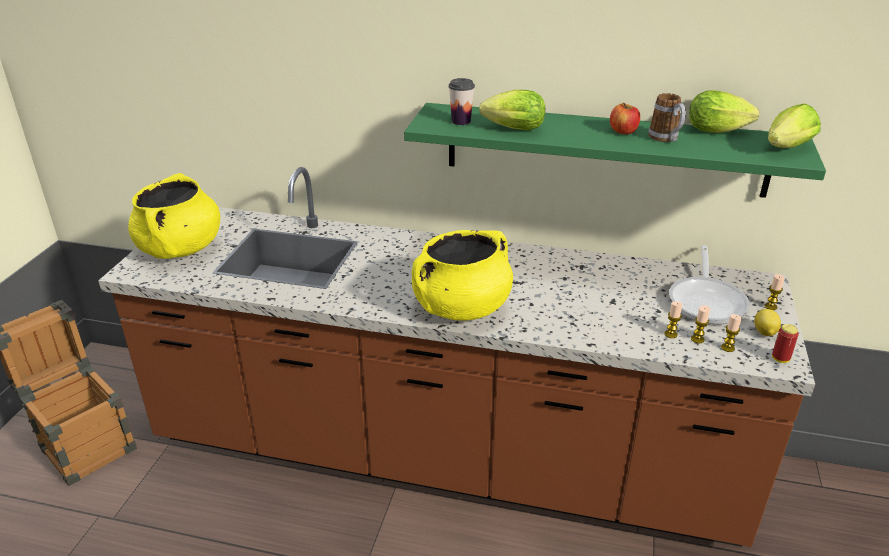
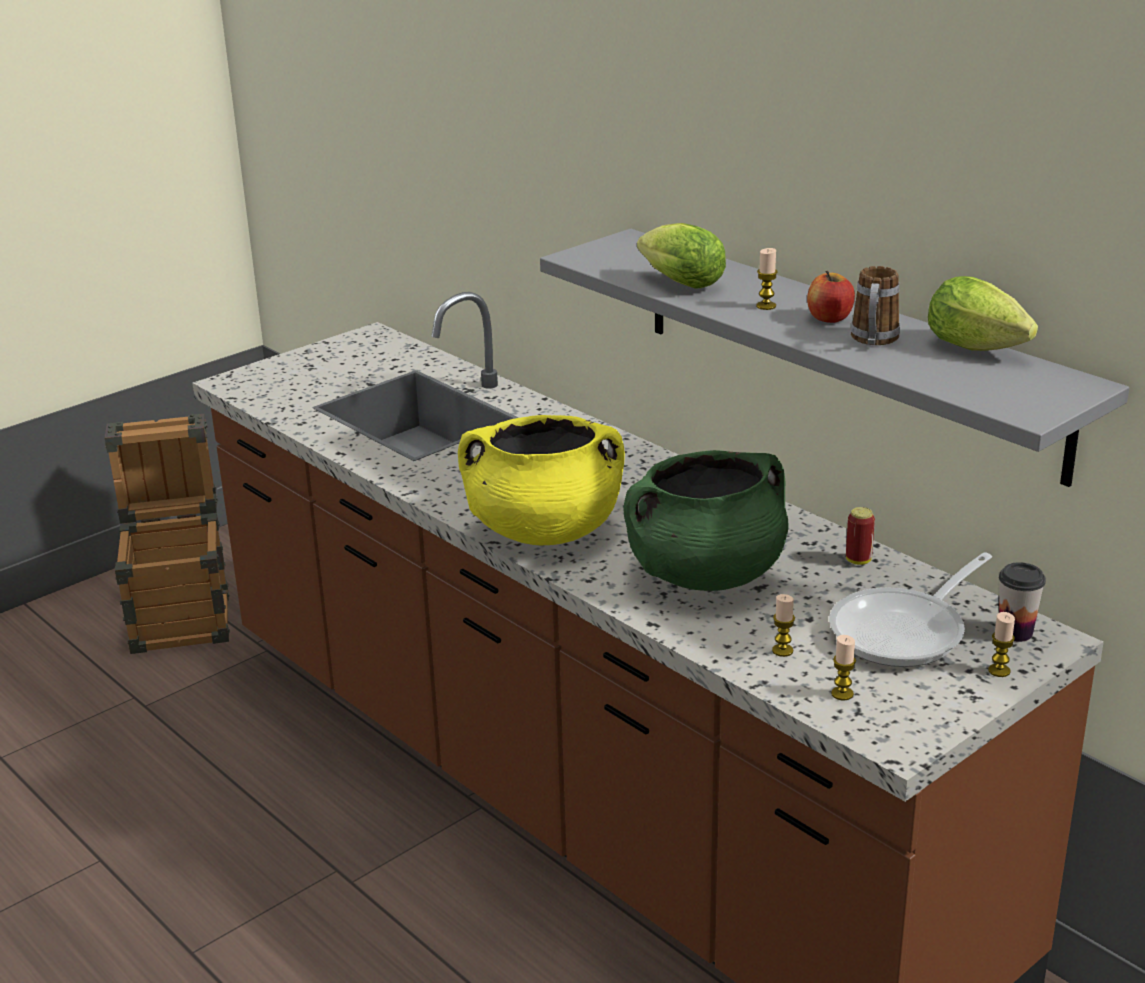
camera: 35 degrees right, 5 degrees down
yellow cooking pot [128,173,220,259] -> none
green shelf [404,103,826,198] -> grey shelf [540,229,1129,487]
cup [449,78,475,125] -> cup moved to [999,562,1046,642]
candle [691,305,710,343] -> candle moved to [756,248,778,310]
lemon [754,309,781,336] -> none
lettuce [768,103,821,148] -> none
can [772,324,799,363] -> can moved to [846,507,875,565]
none -> green cooking pot [623,450,788,591]

